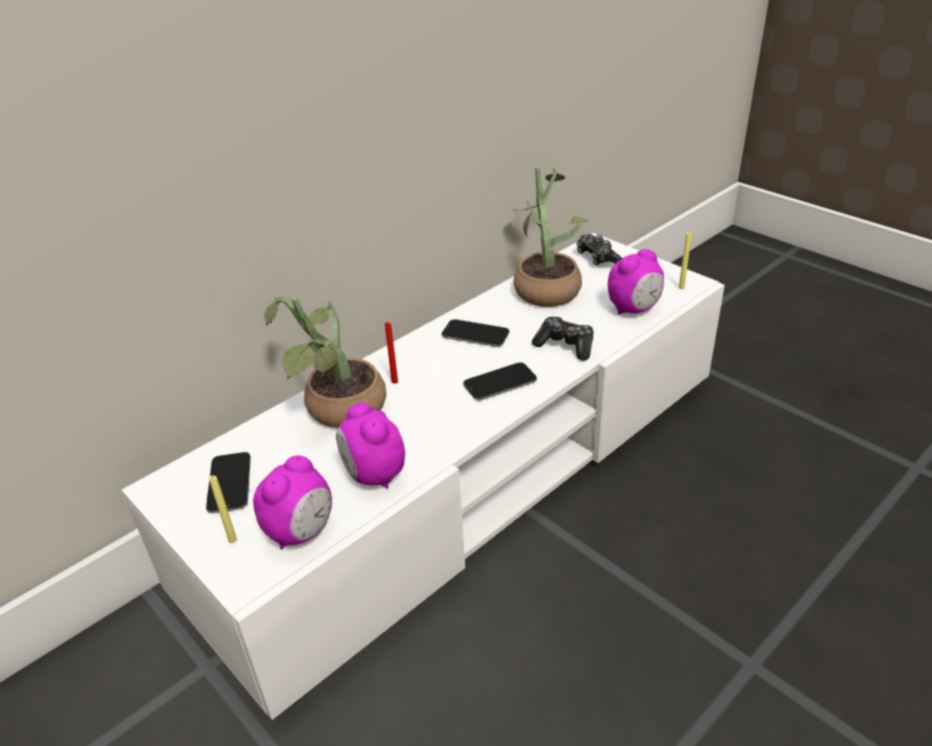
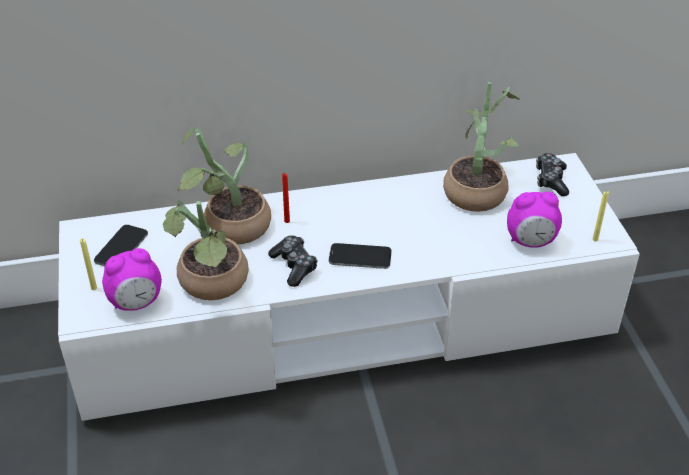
camera: 30 degrees right, 5 degrees up
alarm clock [336,403,405,489] -> potted plant [163,200,249,300]
phone [442,319,509,347] -> none
game controller [532,317,594,360] -> game controller moved to [268,235,318,287]

